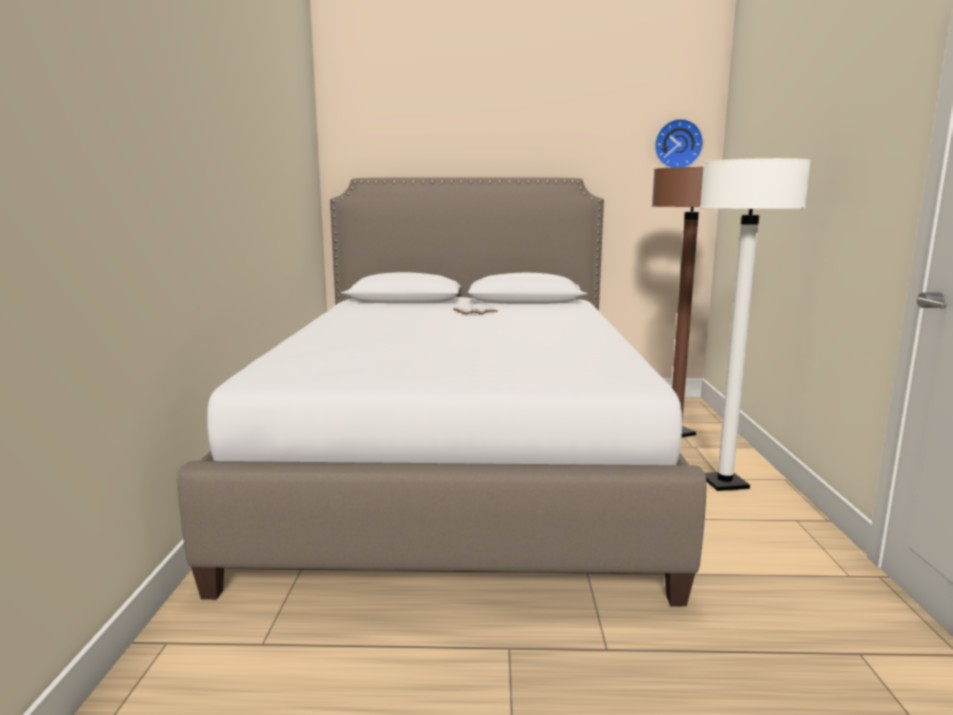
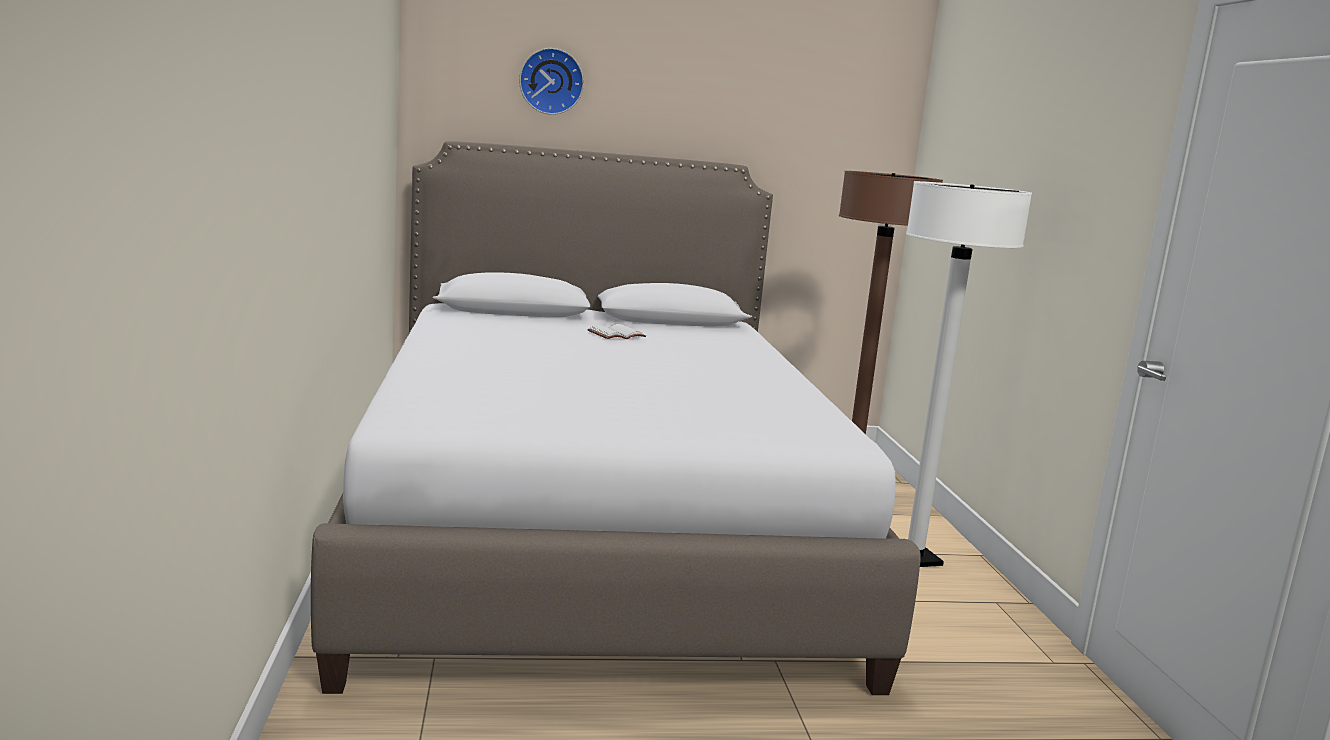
camera: 10 degrees left, 0 degrees up
wall clock [654,119,703,168] -> wall clock moved to [519,48,584,115]

